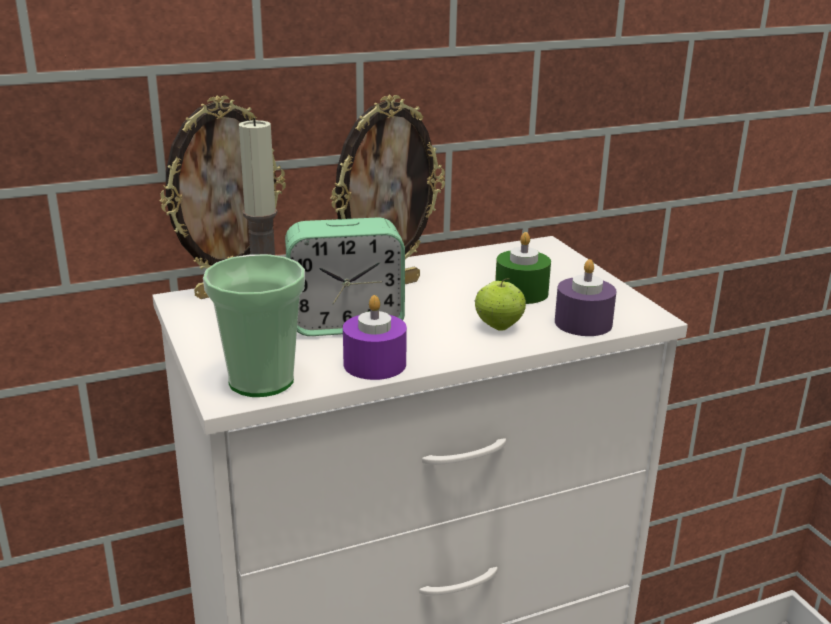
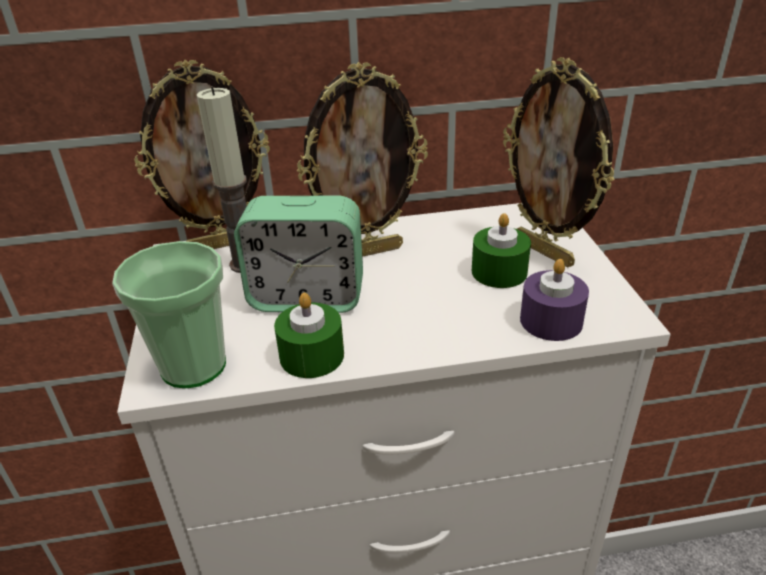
camera: 15 degrees right, 10 degrees up
purple candle [343,295,407,380] -> green candle [274,293,344,378]
apple [475,278,526,331] -> none
none -> picture frame [503,57,615,268]

